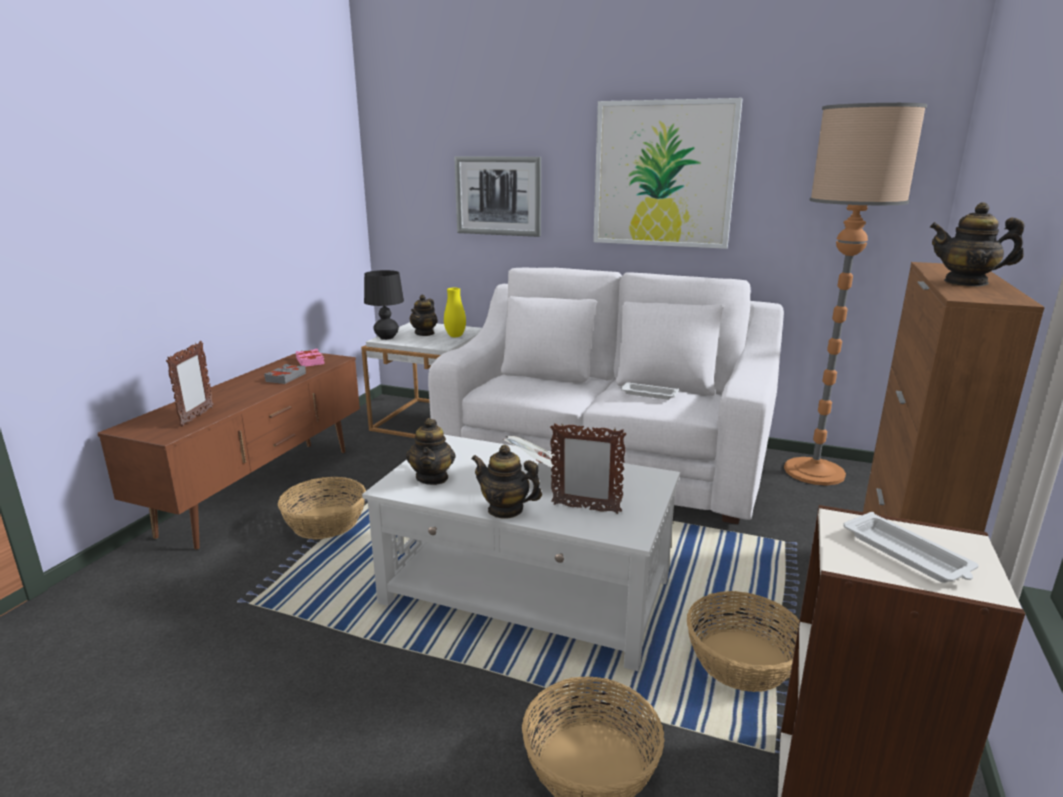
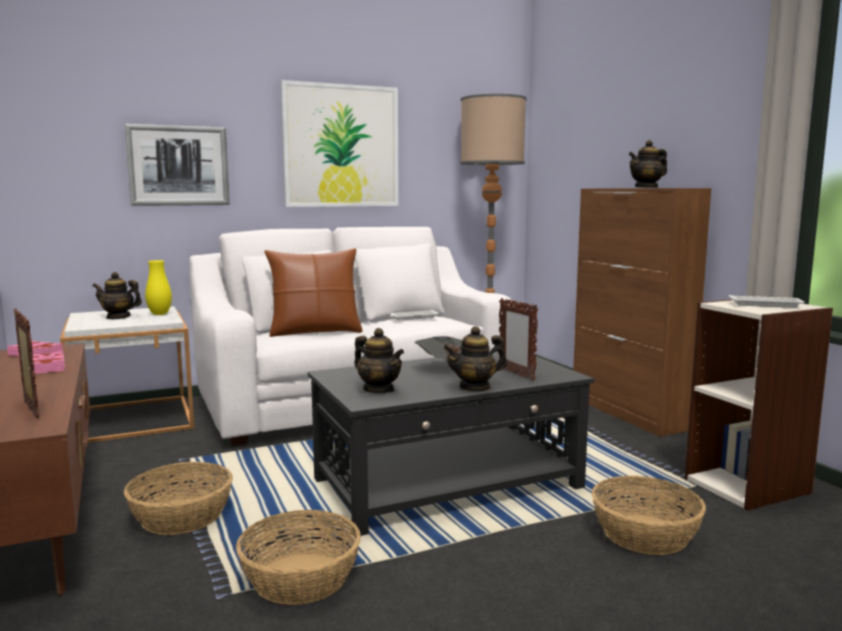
camera: 45 degrees left, 10 degrees down
grey book [264,364,306,384] -> pink book [33,351,65,374]
white coffee table [362,435,680,671] -> black coffee table [308,351,594,536]
black table lamp [364,270,404,340] -> none
teapot [410,295,438,336] -> teapot turned 120 degrees clockwise [93,272,142,319]
picture frame [550,423,626,514] -> picture frame turned 90 degrees clockwise [499,298,538,381]
basket [687,591,799,692] -> basket moved to [236,510,361,605]
none -> brown pillow [264,248,363,337]

